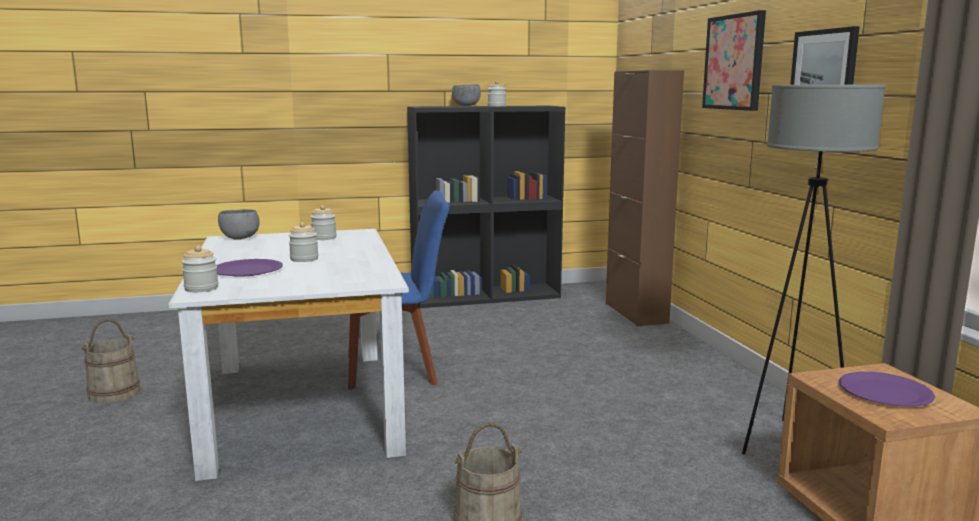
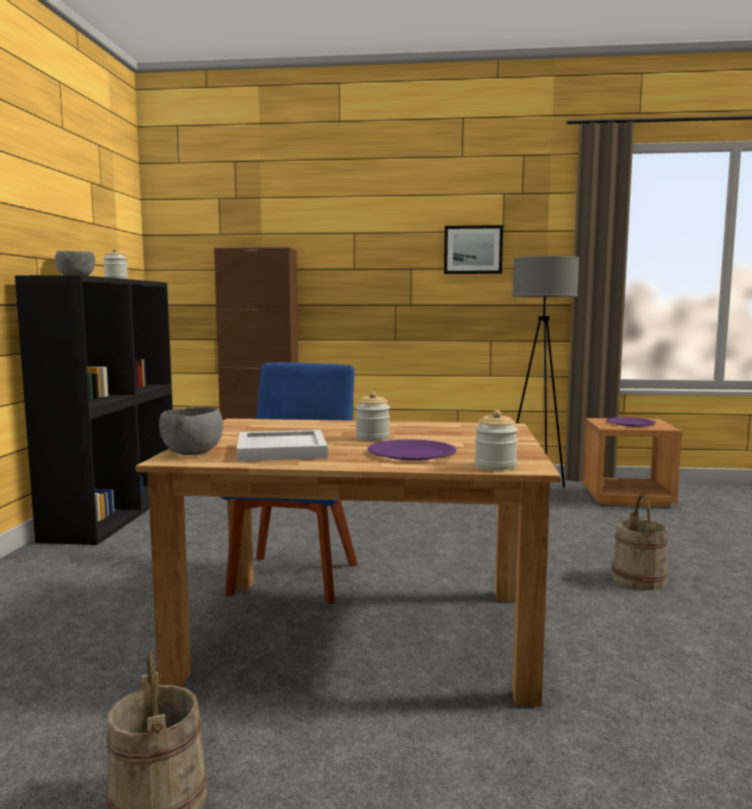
camera: 70 degrees left, 5 degrees down
white dining table [169,229,409,481] -> brown dining table [135,418,561,707]
jar [311,205,337,240] -> none
picture [702,10,766,111] -> none
none -> white tray [237,430,328,462]

